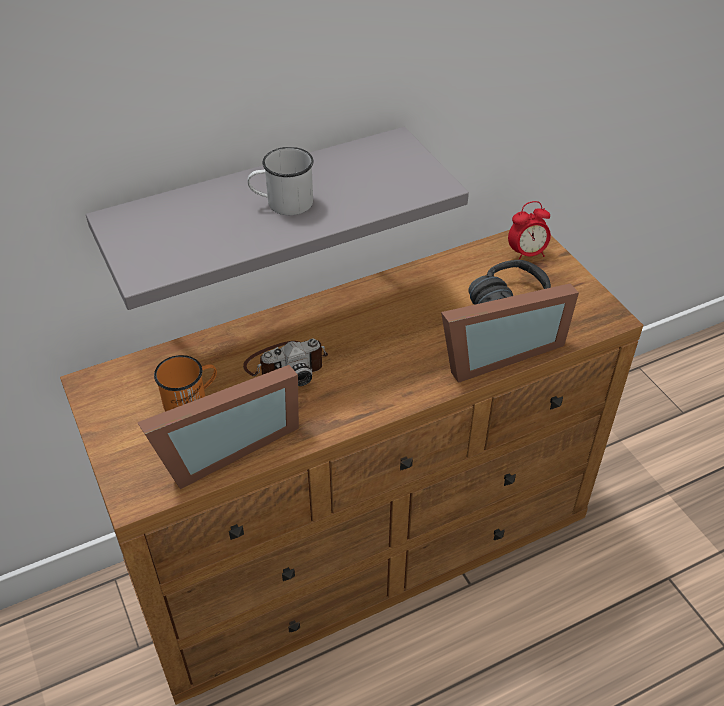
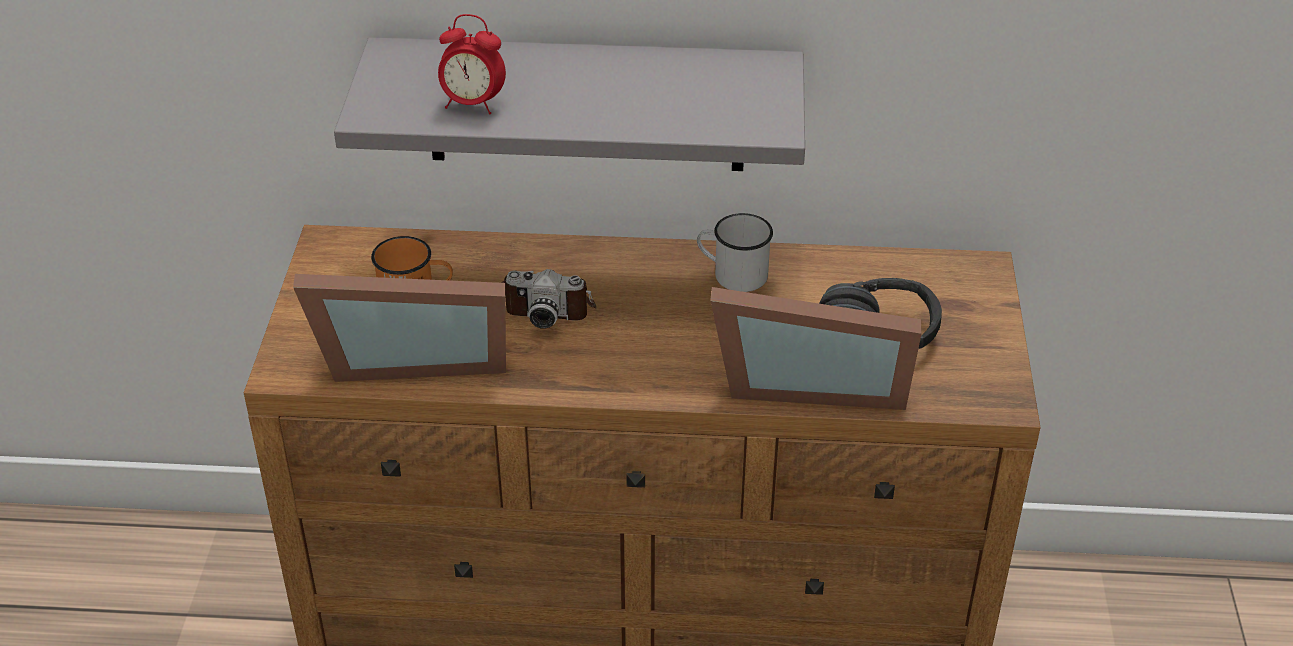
camera: 30 degrees right, 5 degrees down
white mug [247,147,314,216] -> white mug moved to [697,213,773,292]
alarm clock [508,201,551,260] -> alarm clock moved to [438,14,506,114]

